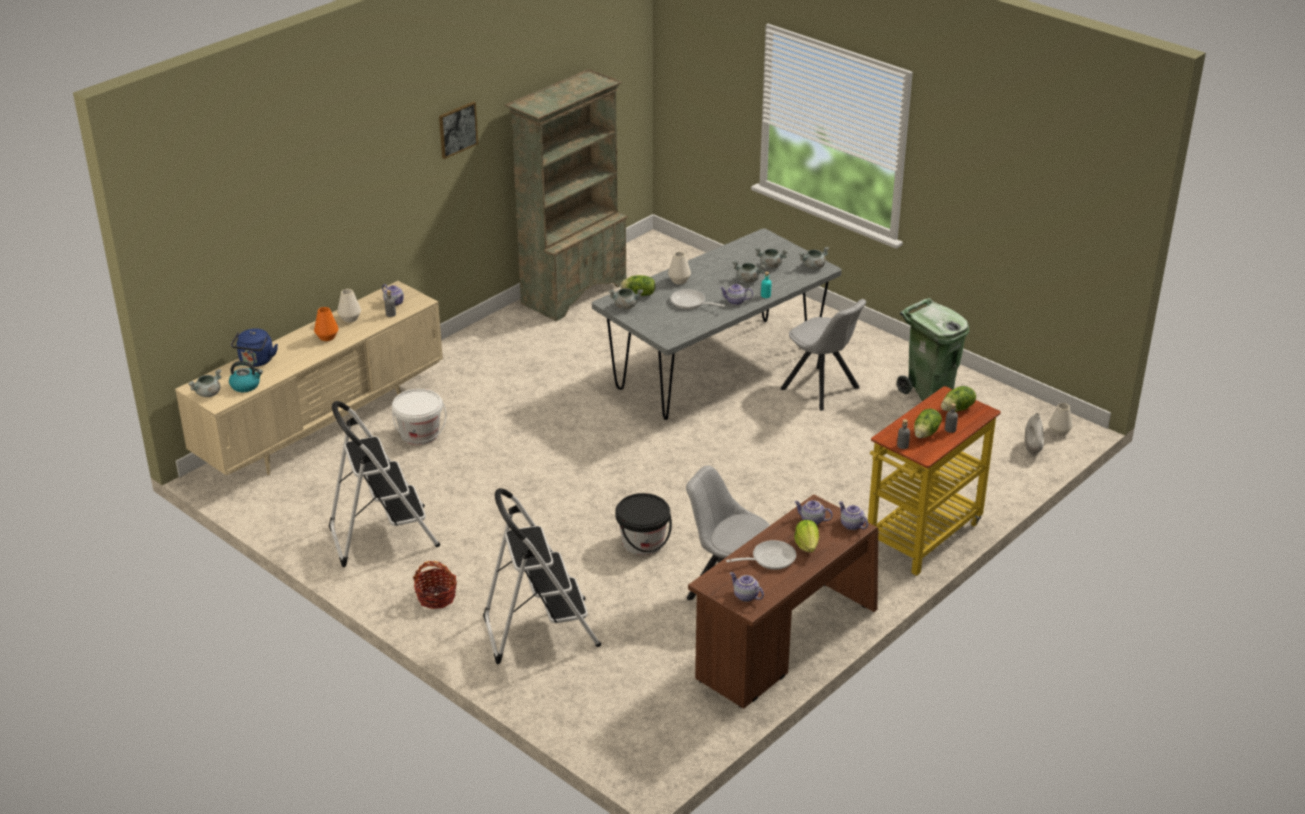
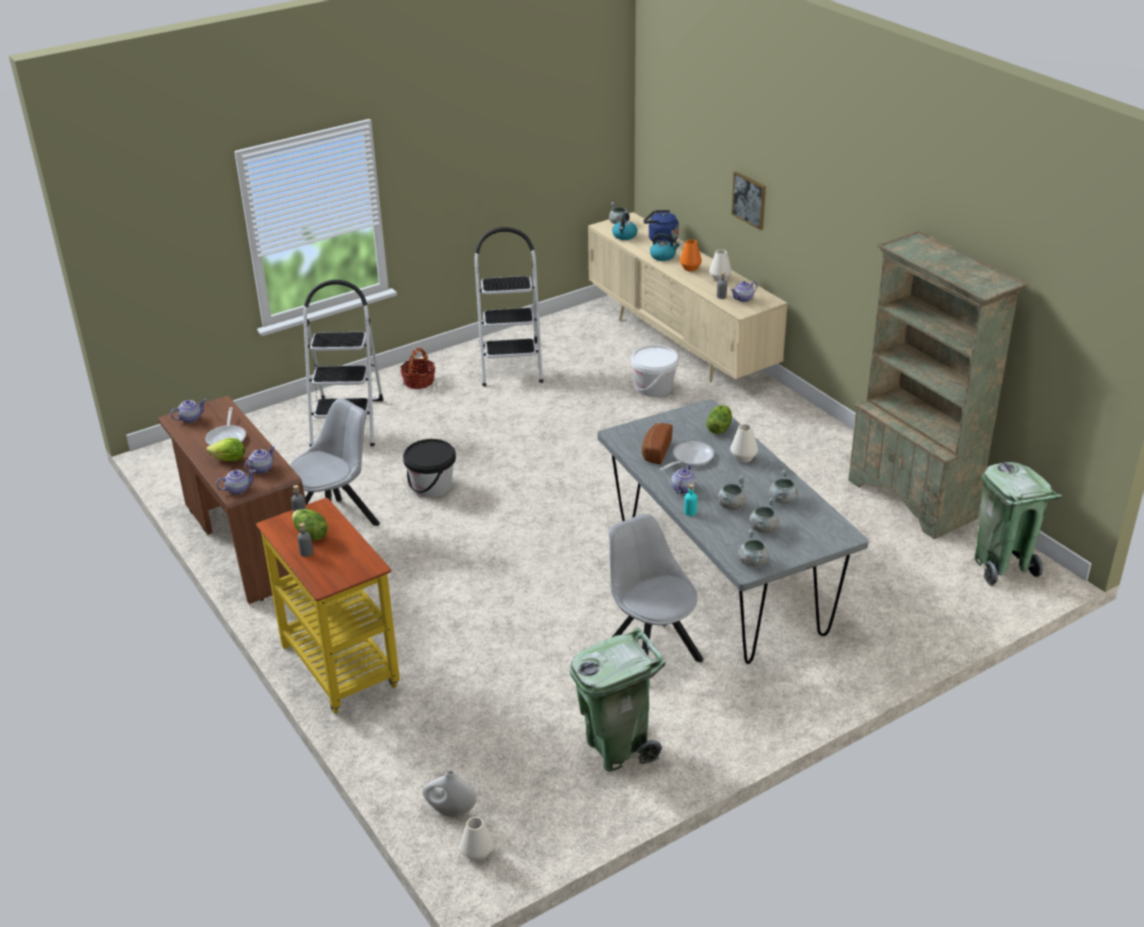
camera: 105 degrees right, 0 degrees up
picture [439,101,478,159] -> picture moved to [732,171,766,230]
grey cooking pot [609,288,643,309] -> grey cooking pot moved to [769,469,798,504]
grey chair [781,299,866,410] -> grey chair turned 90 degrees clockwise [609,514,703,662]
lettuce [941,386,976,412] -> none
none -> bread [642,423,672,464]
none -> kettle [650,233,680,261]
none -> green trash can [974,462,1063,587]

